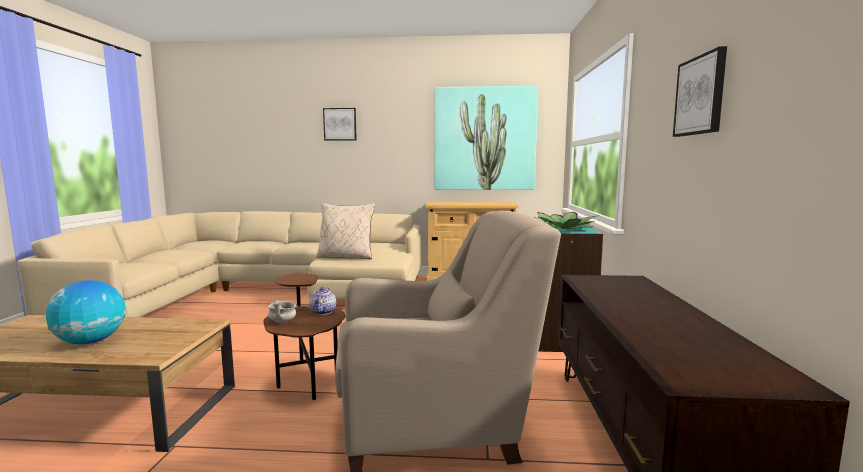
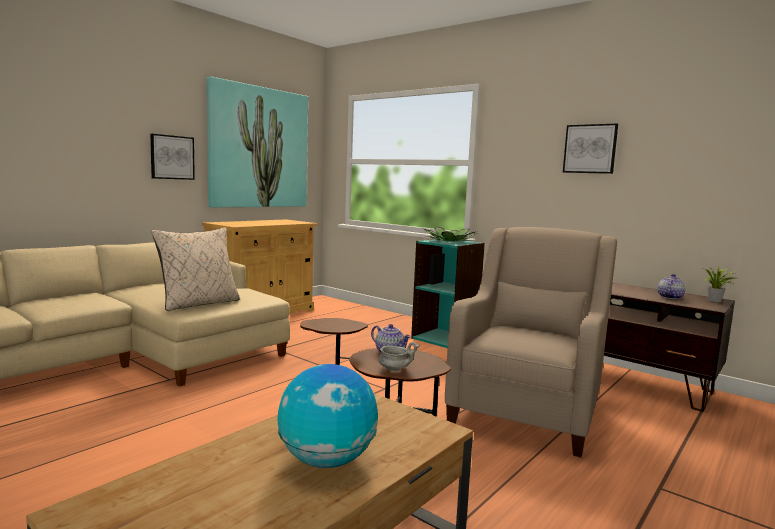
camera: 55 degrees left, 0 degrees up
picture [323,108,357,141] -> picture moved to [150,134,195,180]
none -> teapot [658,274,686,299]
none -> potted plant [704,267,735,302]

